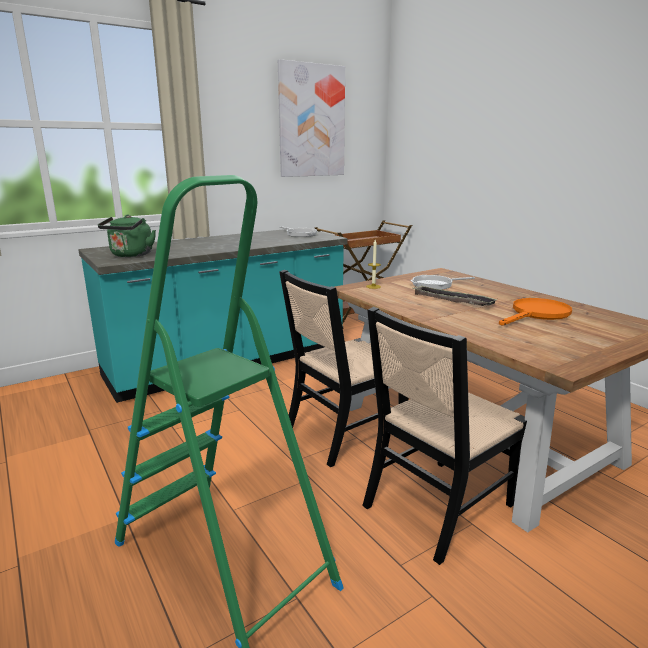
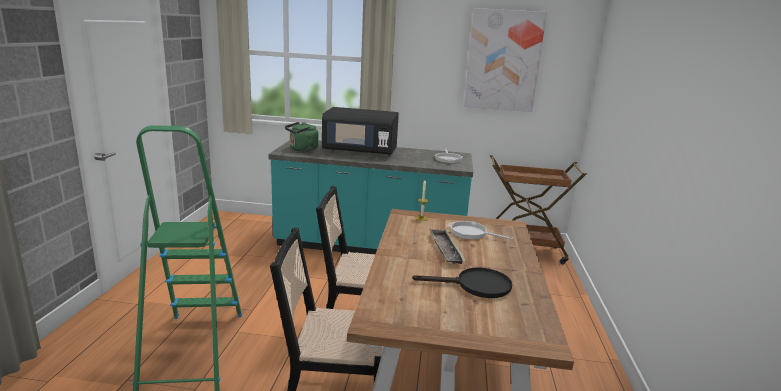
camera: 40 degrees right, 0 degrees up
orange frying pan [499,298,572,325] -> black frying pan [412,268,512,298]
none -> black microwave [322,107,399,156]

